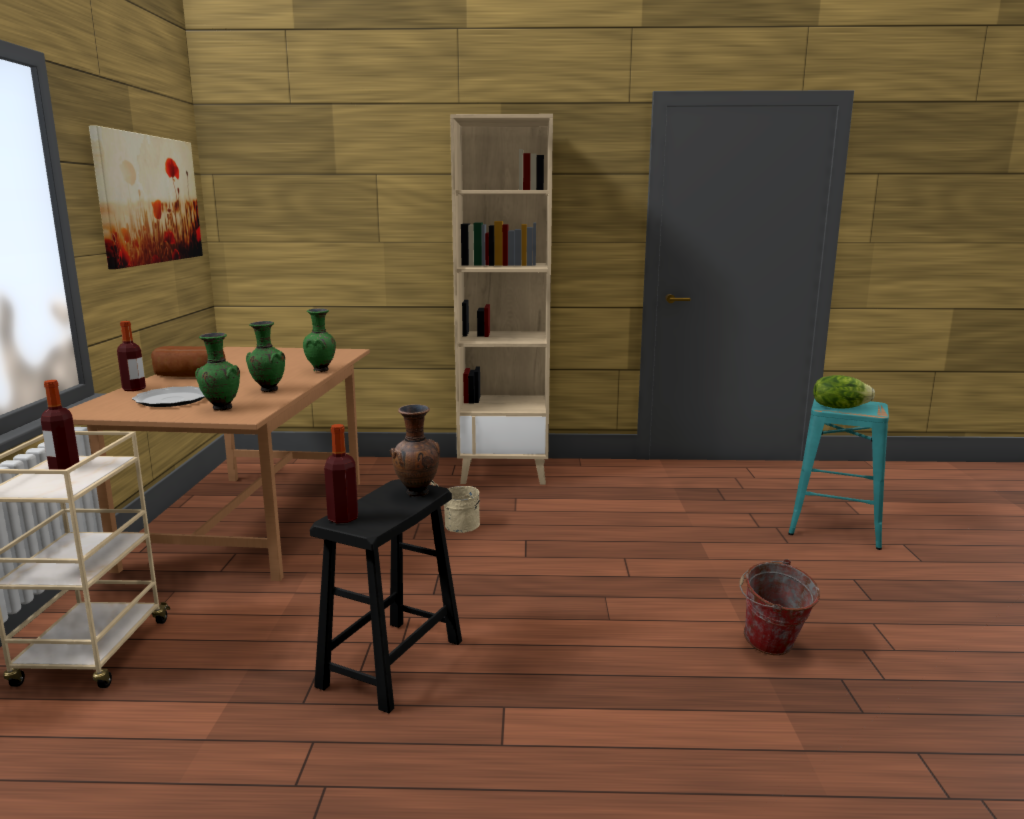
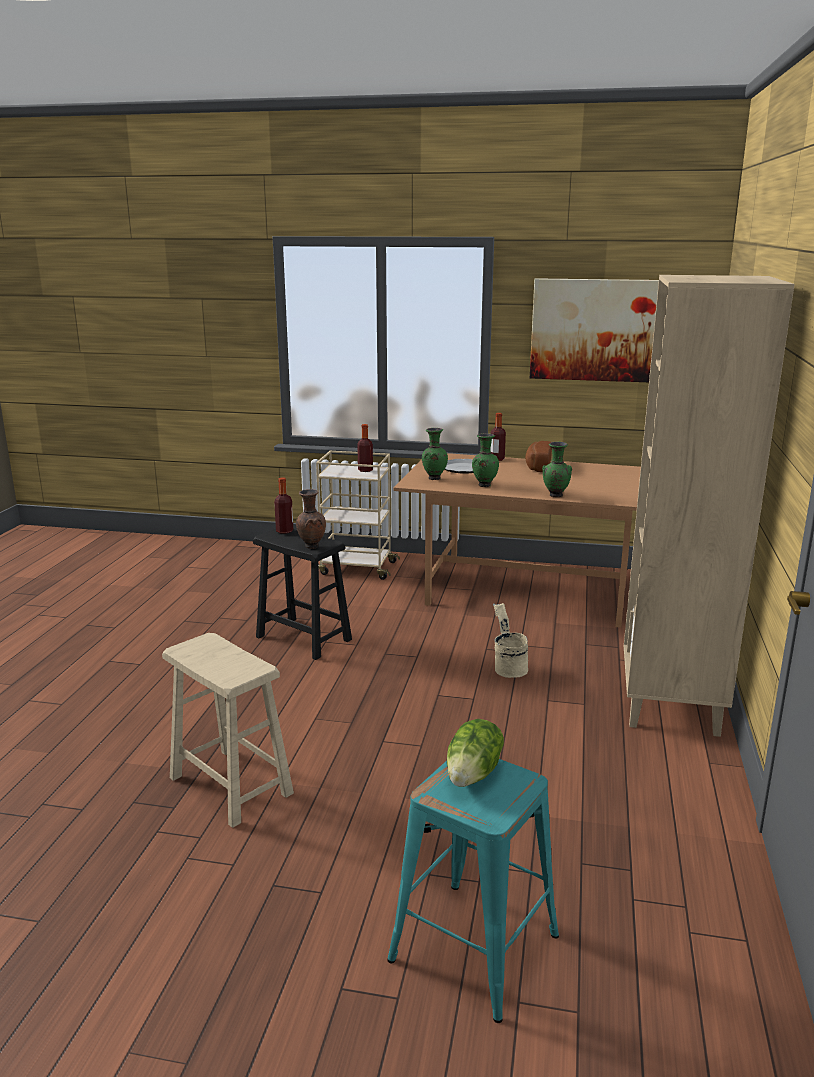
camera: 100 degrees right, 5 degrees up
bucket [739,559,820,655] -> beige stool [162,633,294,828]

